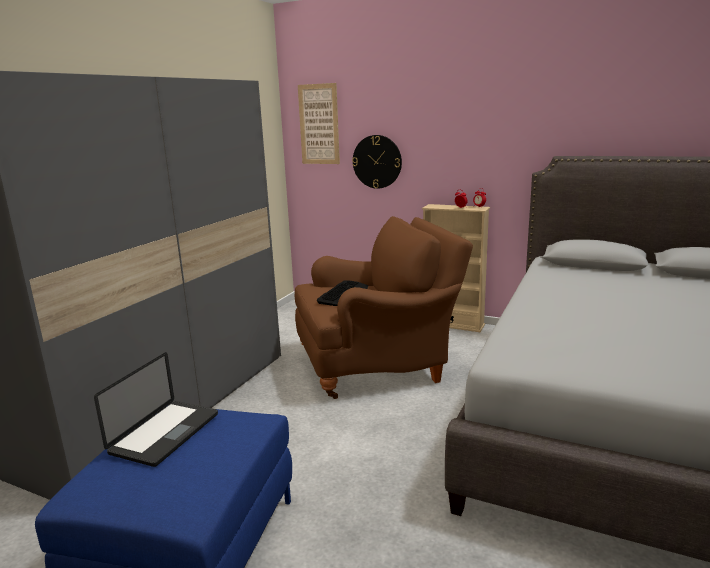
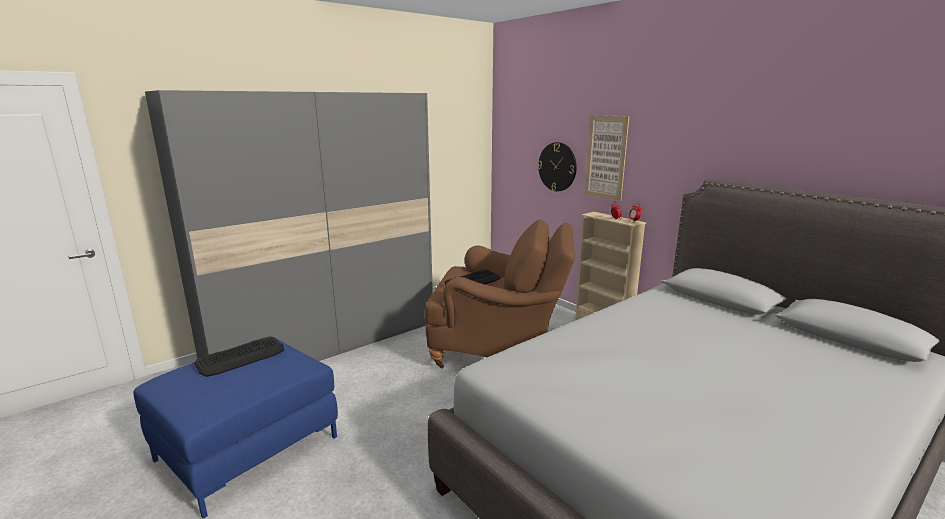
camera: 25 degrees right, 0 degrees up
laptop [94,352,218,467] -> keyboard [194,336,284,377]
picture [298,83,340,164] -> picture moved to [584,115,629,201]

